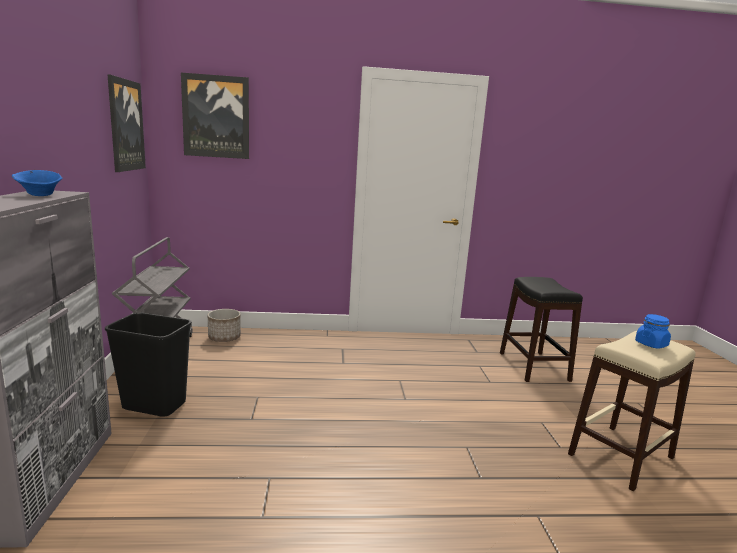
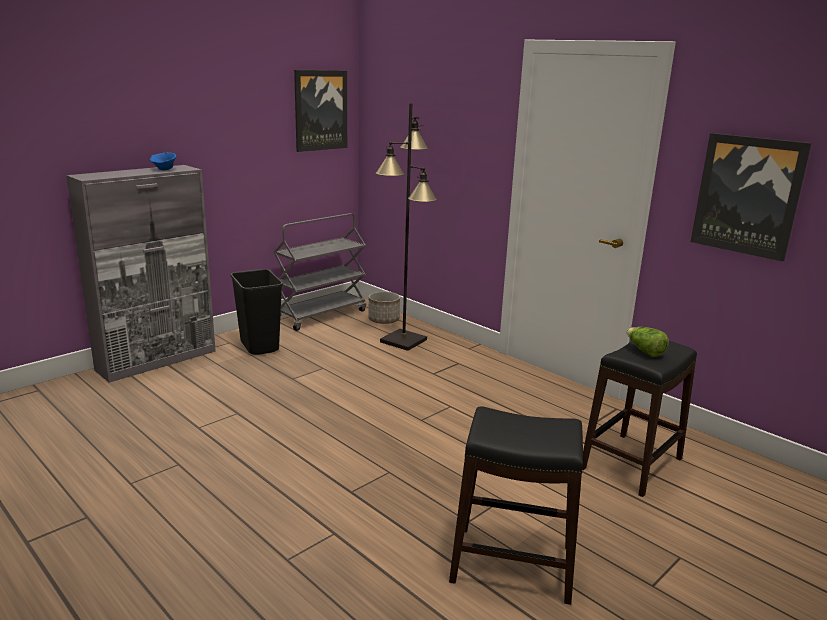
camera: 50 degrees right, 5 degrees up
picture [181,73,249,159] -> picture moved to [691,133,811,261]
beige stool [568,331,696,491] -> black stool [449,406,583,605]
blue jar [635,314,671,349] -> none
none -> black floor lamp [376,103,437,351]
none -> lettuce [627,327,669,357]

